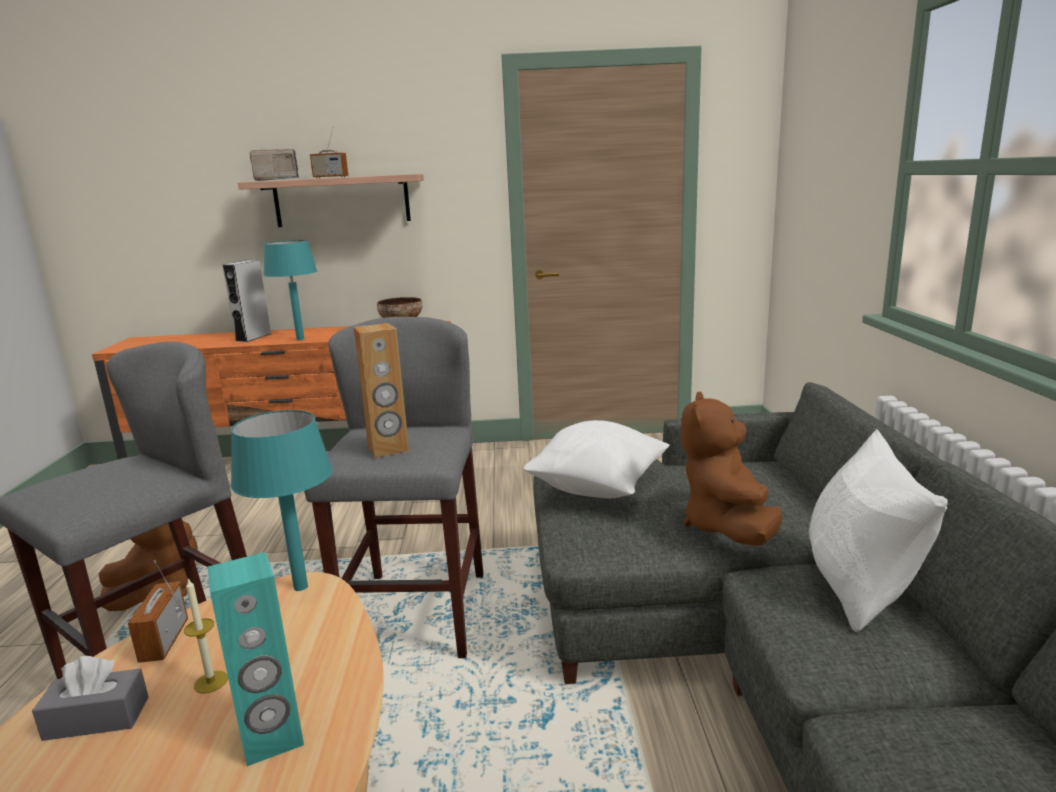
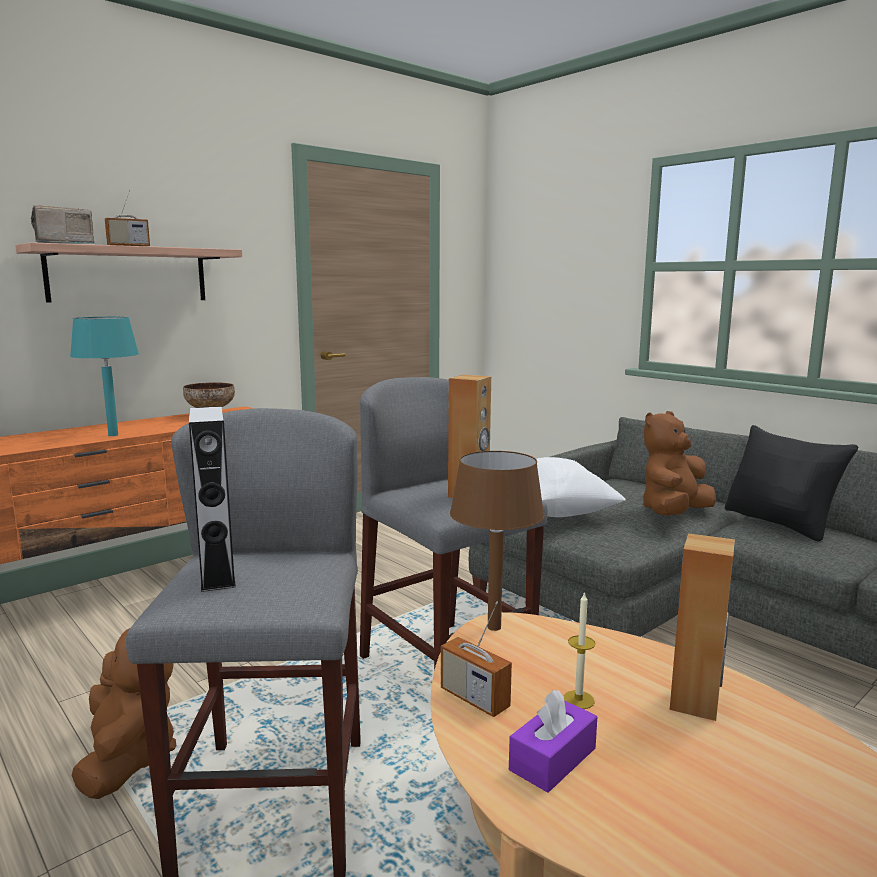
camera: 40 degrees left, 5 degrees down
grey tissue box [32,656,149,741] -> purple tissue box [509,689,597,793]
turquoise speaker [207,552,304,766] -> brown speaker [670,533,735,721]
grey speaker [223,260,271,342] -> grey speaker moved to [189,407,236,592]
turquoise table lamp [231,410,332,591] -> brown table lamp [450,451,545,631]
brown plush toy [681,392,783,546] -> brown plush toy turned 75 degrees clockwise [643,411,716,516]
white pillow [809,429,948,632] -> black pillow [725,425,858,541]

